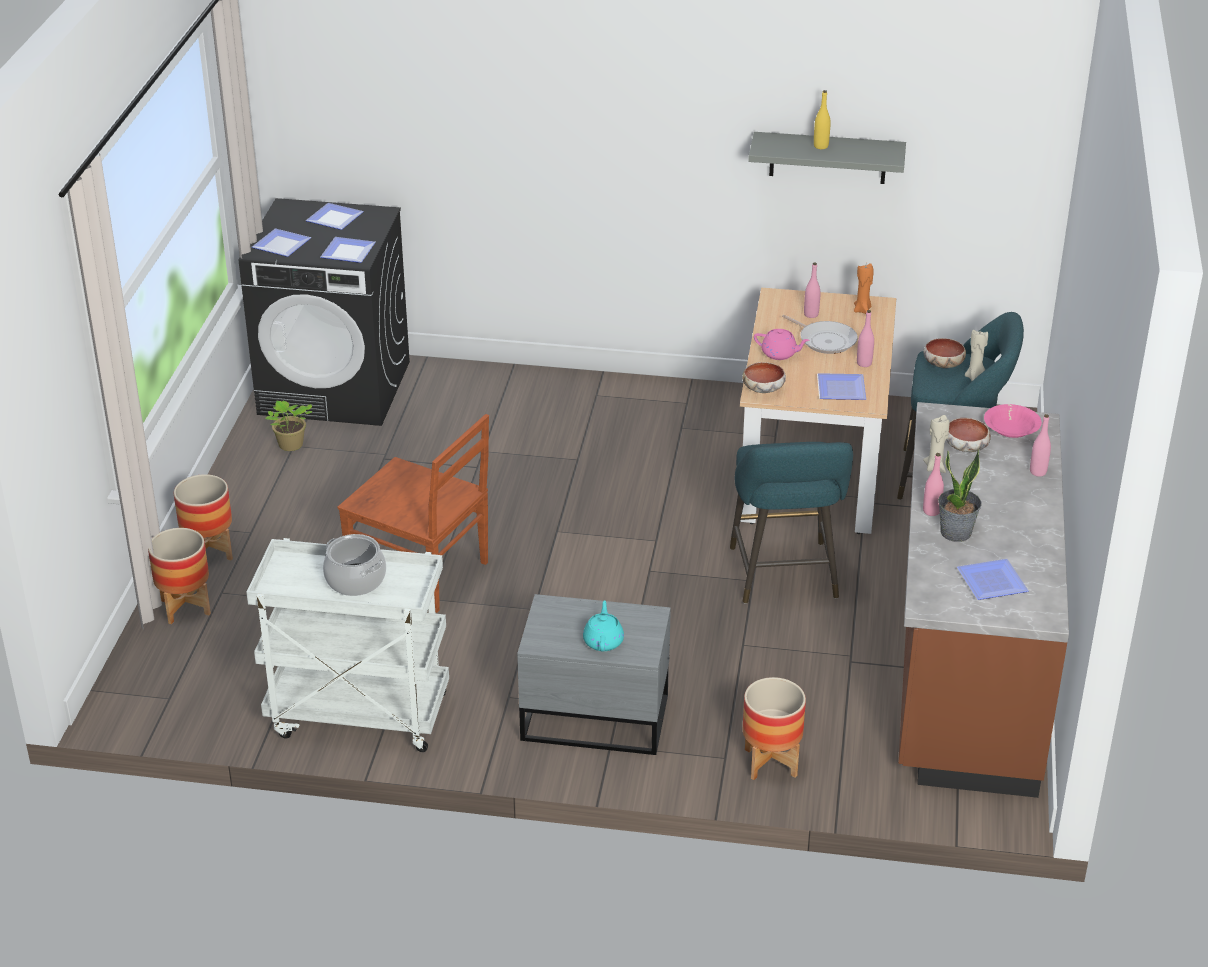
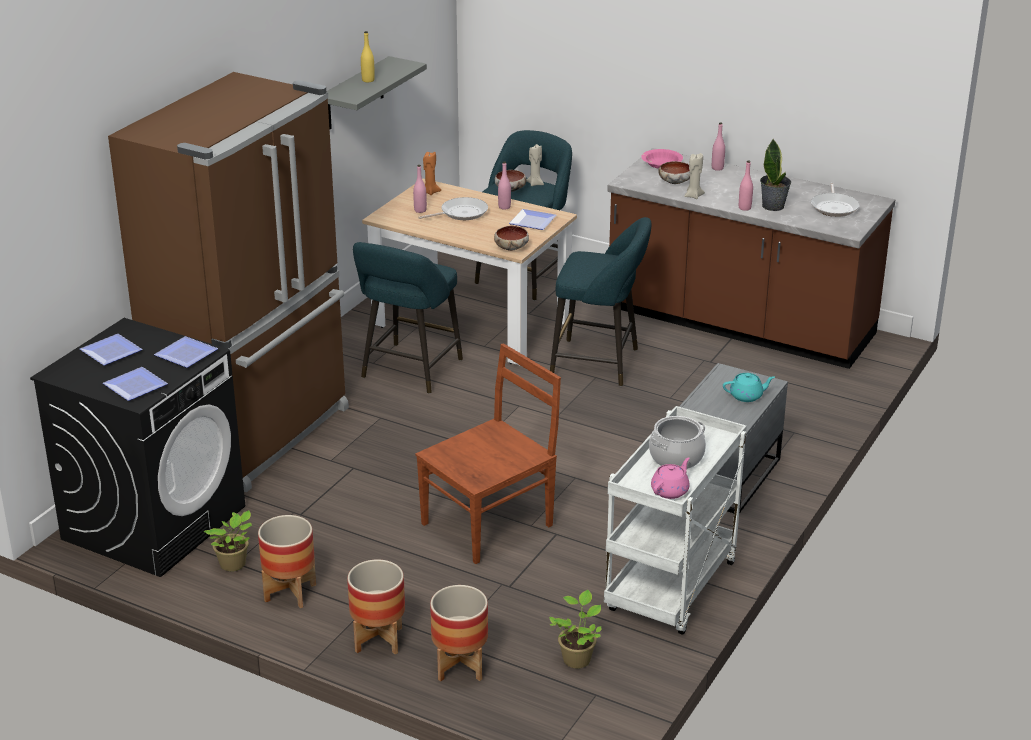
camera: 70 degrees left, 5 degrees down
turquoise teapot [583,601,624,652] -> turquoise teapot turned 150 degrees clockwise [723,373,775,402]
planter [743,677,806,780] -> planter moved to [258,515,316,608]
pink teapot [754,329,809,360] -> pink teapot moved to [651,457,690,499]
plate [957,559,1029,600] -> frying pan [811,183,860,217]
none -> brown fridge [108,72,349,492]
none -> turquoise stool [353,242,463,394]
none -> potted plant [549,590,601,668]

